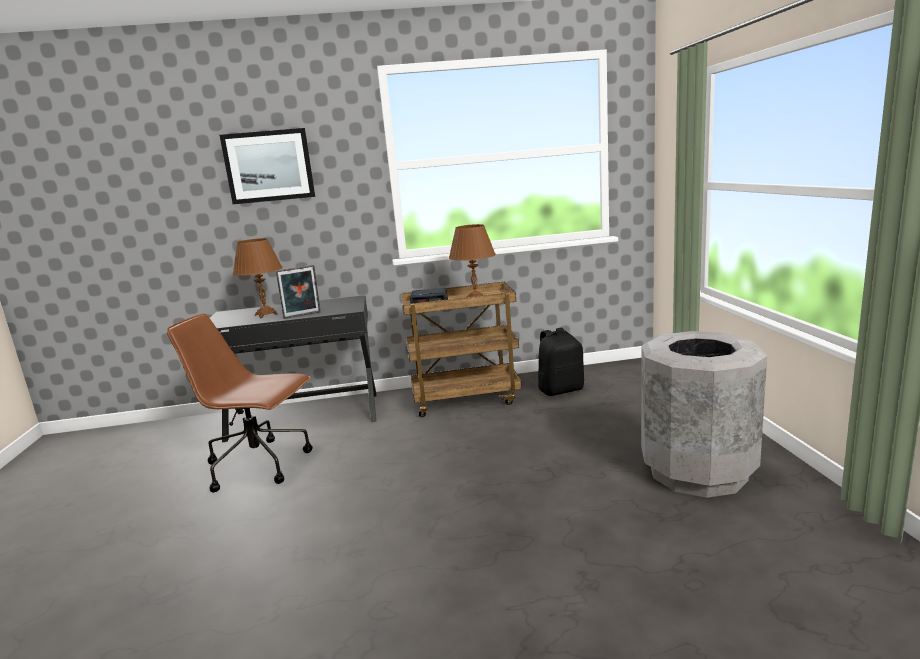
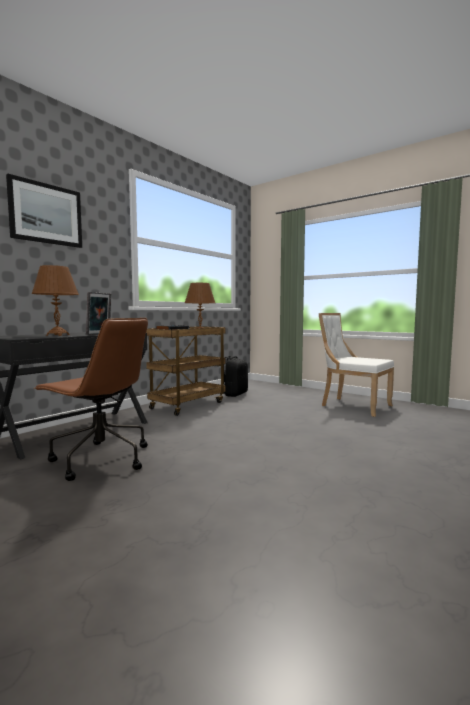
camera: 45 degrees left, 10 degrees down
brown office chair [167,314,313,493] -> brown office chair turned 120 degrees counterclockwise [34,318,148,481]
grey trash can [641,331,767,498] -> white chair [318,313,394,417]

